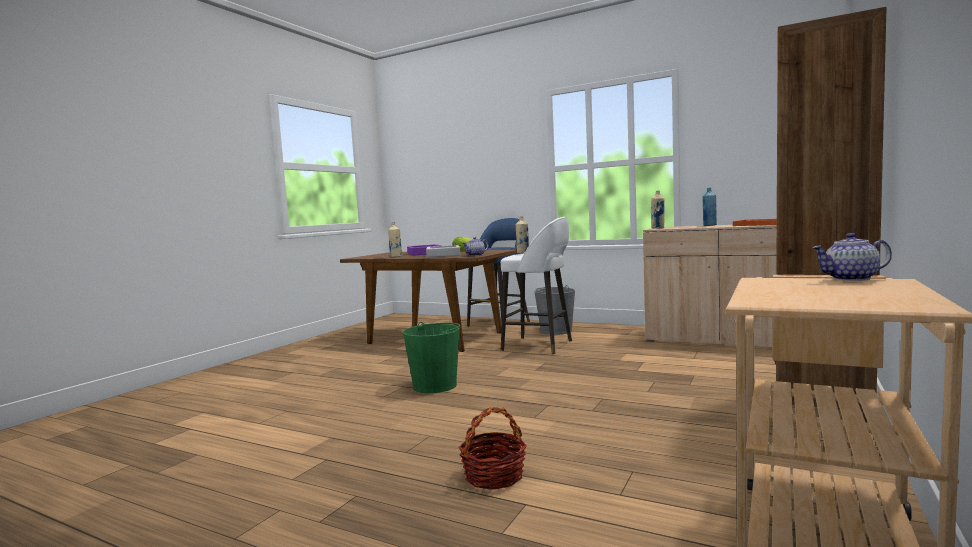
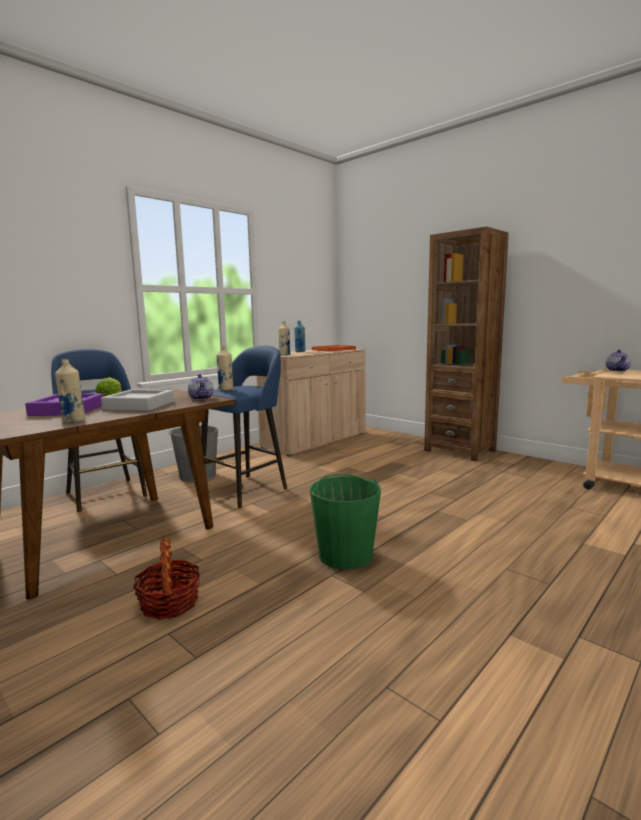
camera: 75 degrees left, 5 degrees up
basket [458,407,527,490] -> basket moved to [133,538,200,620]
white stool [501,217,572,355] -> blue stool [201,346,287,508]

